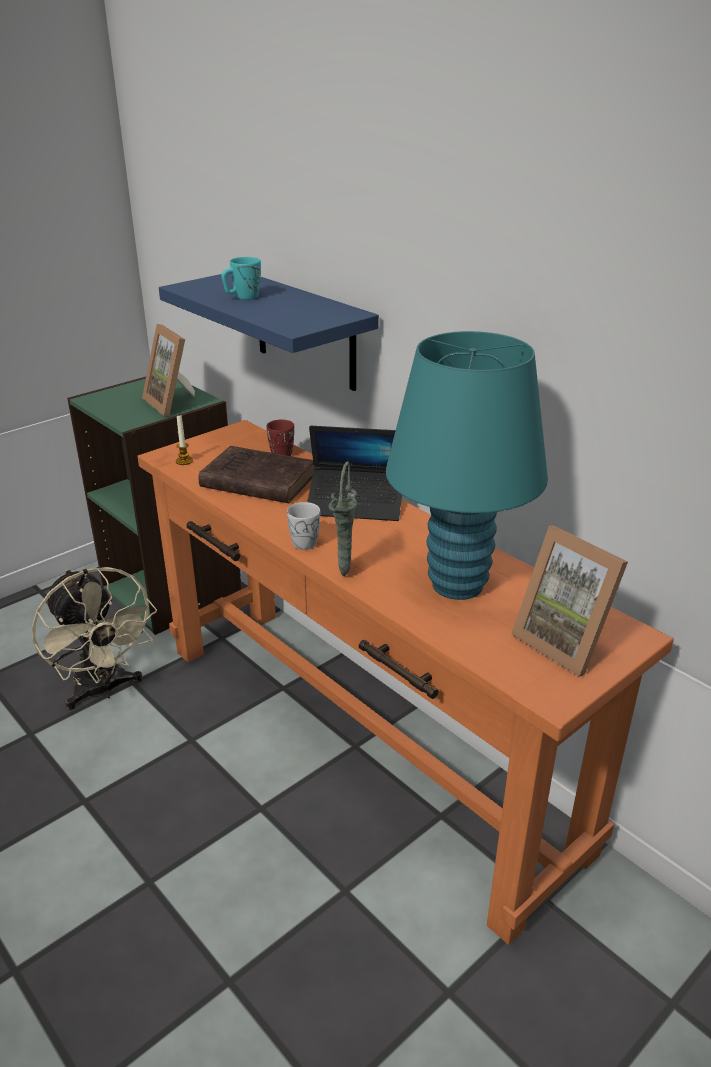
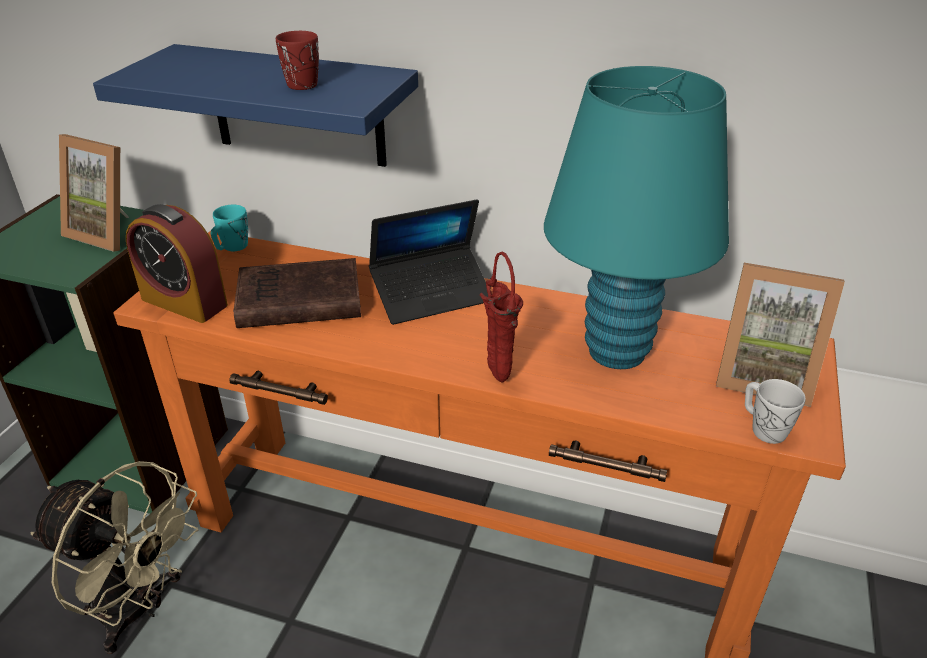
camera: 30 degrees left, 5 degrees up
candle [176,415,193,465] -> alarm clock [126,204,228,323]
turquoise mug [222,257,261,300] -> turquoise mug moved to [211,205,248,251]
red mug [267,420,294,456] -> red mug moved to [276,31,319,90]
white mug [287,502,320,550] -> white mug moved to [745,379,806,444]
green vase [329,462,357,576] -> red vase [480,251,523,382]

